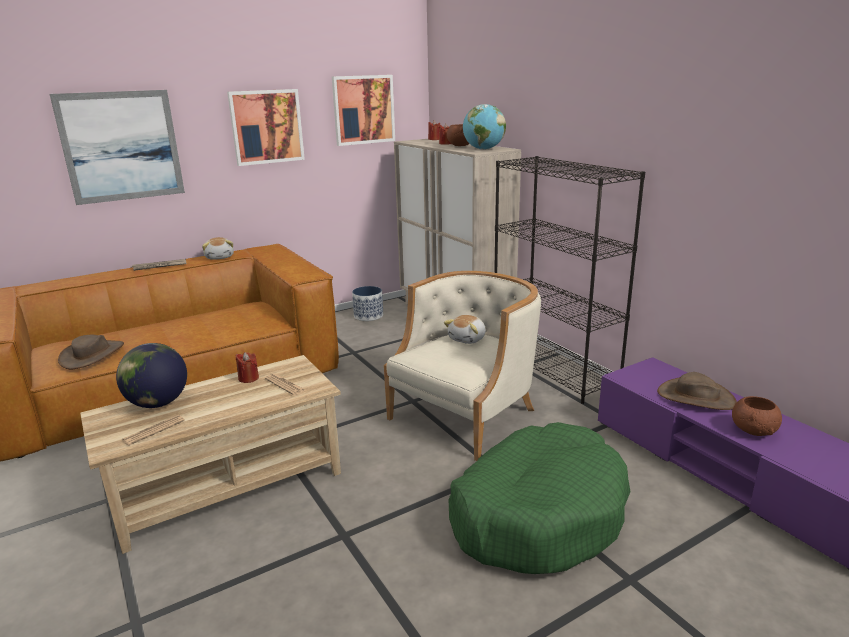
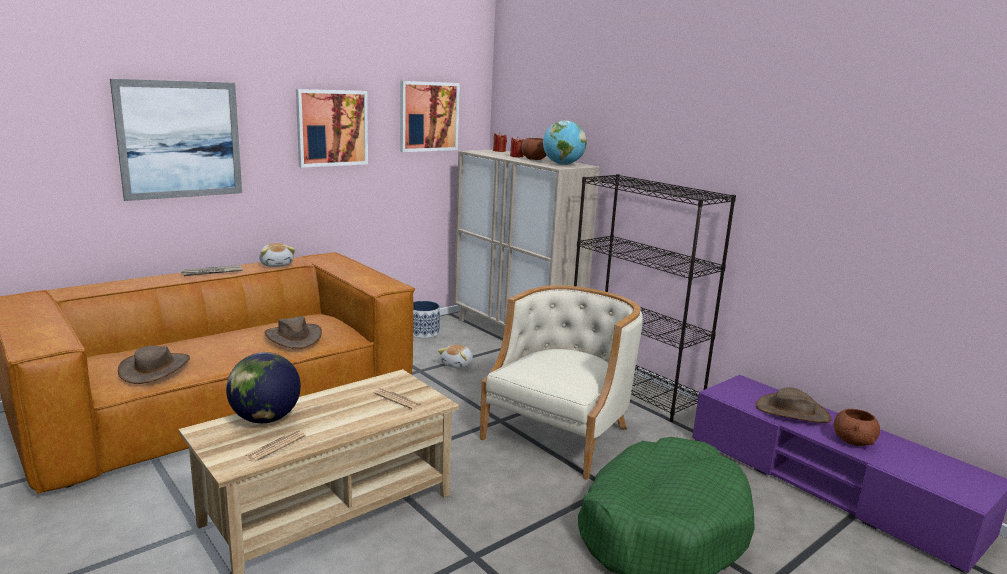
camera: 10 degrees left, 5 degrees down
red candle [236,352,259,383] -> none
plush toy [444,315,486,344] -> plush toy moved to [438,344,473,369]
none -> brown hat [265,316,322,349]

